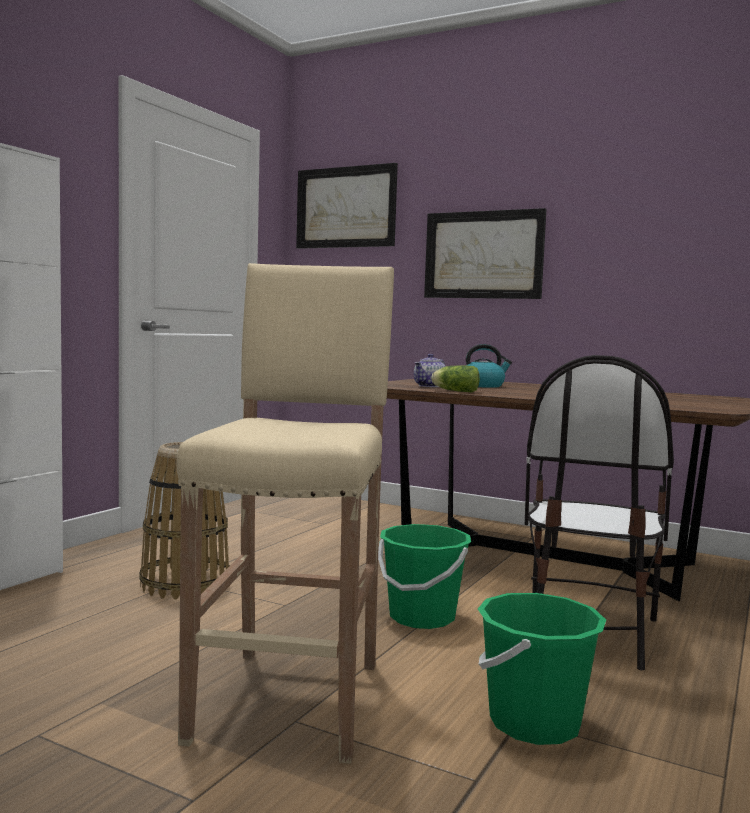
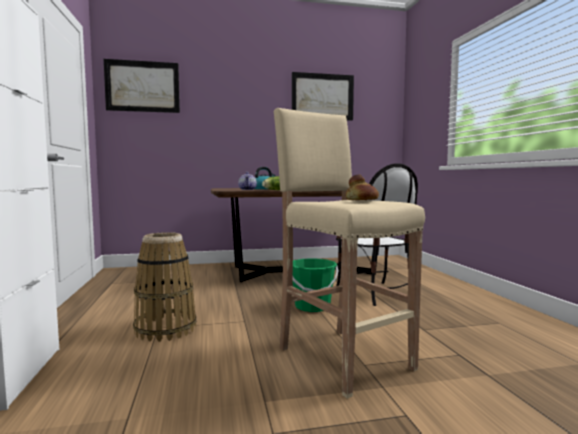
camera: 40 degrees left, 0 degrees up
picture [424,208,546,299] -> picture moved to [292,72,354,121]
green bucket [478,593,606,745] -> none
none -> bread [346,175,379,200]

